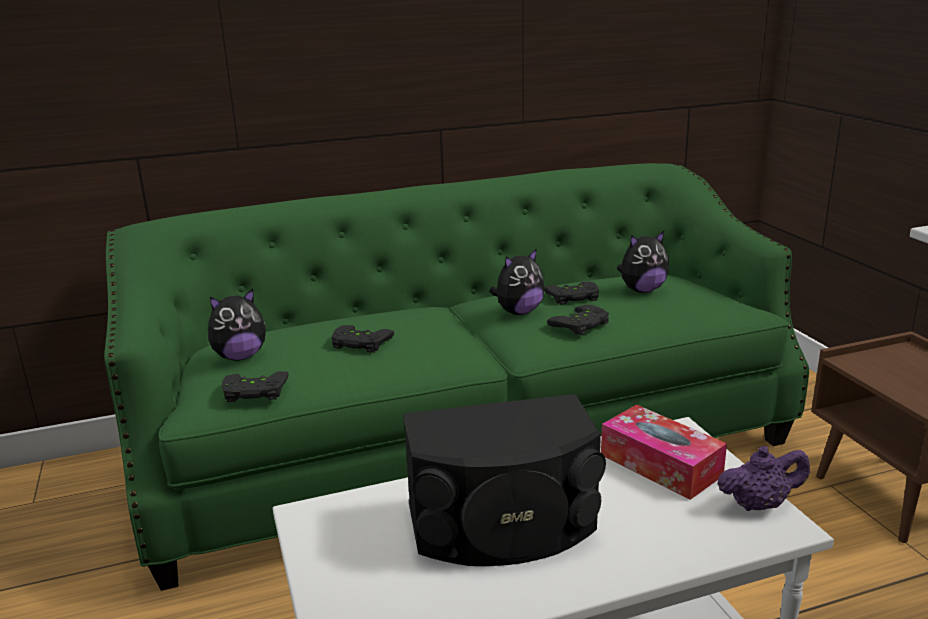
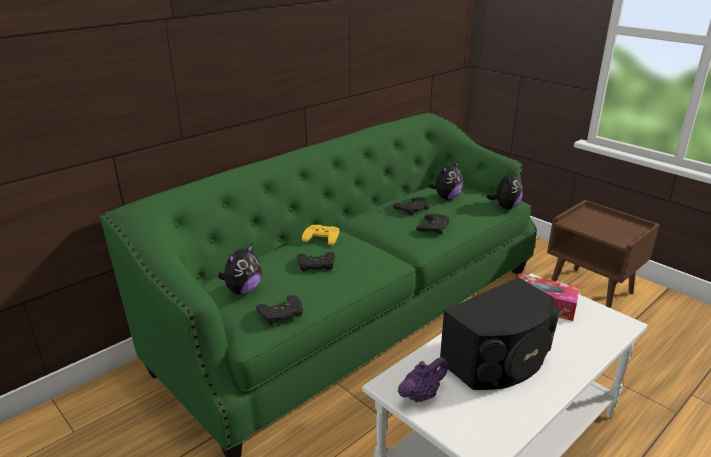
camera: 25 degrees left, 5 degrees up
plush toy [489,248,545,315] -> plush toy moved to [486,169,523,209]
purple teapot [717,446,810,511] -> purple teapot moved to [398,357,448,403]
none -> yellow game controller [302,225,339,246]

